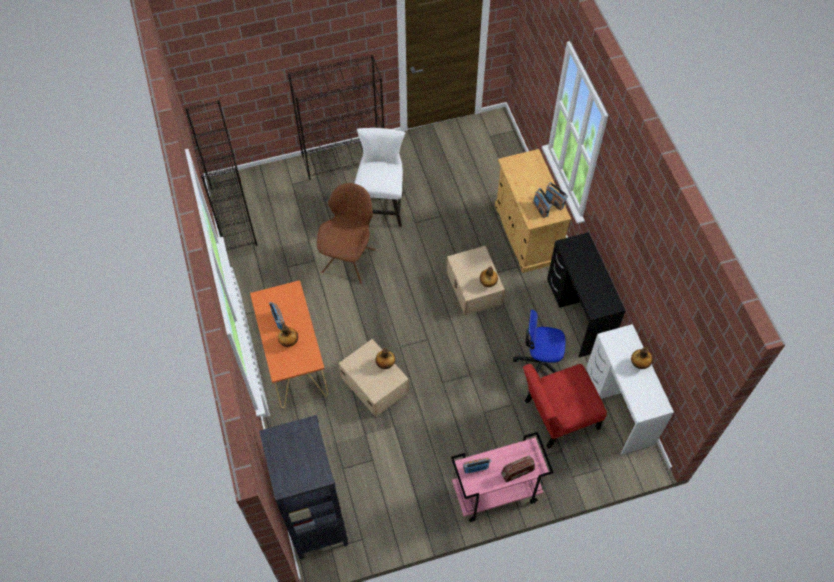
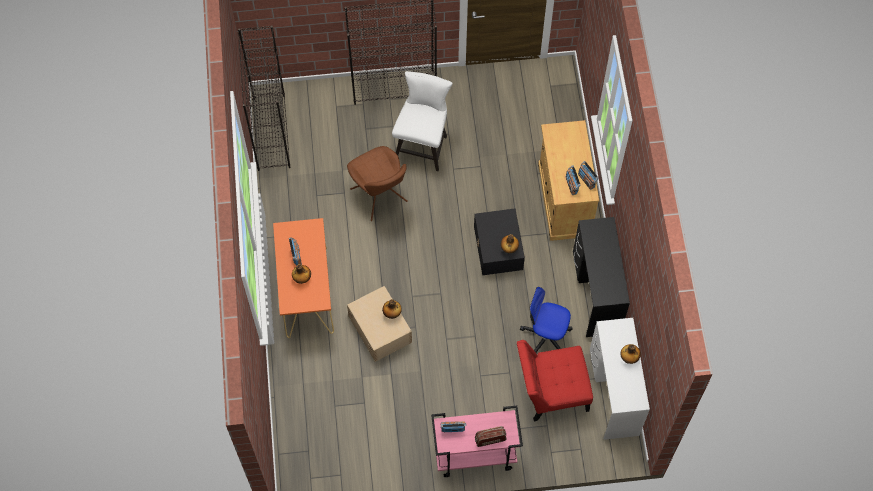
camera: 10 degrees right, 5 degrees up
black bookcase [259,415,348,560] -> none
brown chair [317,183,375,283] -> brown chair turned 120 degrees clockwise [347,146,408,221]
beige storage box [446,246,505,315] -> black storage box [474,208,525,275]

